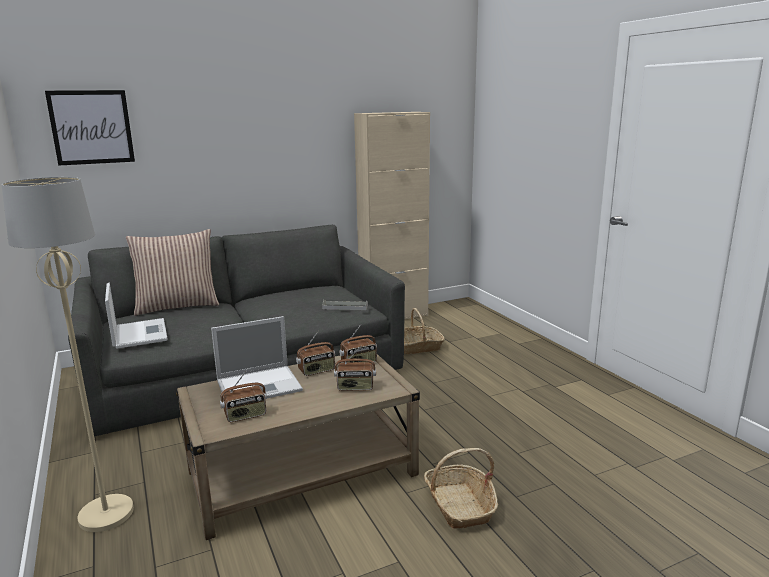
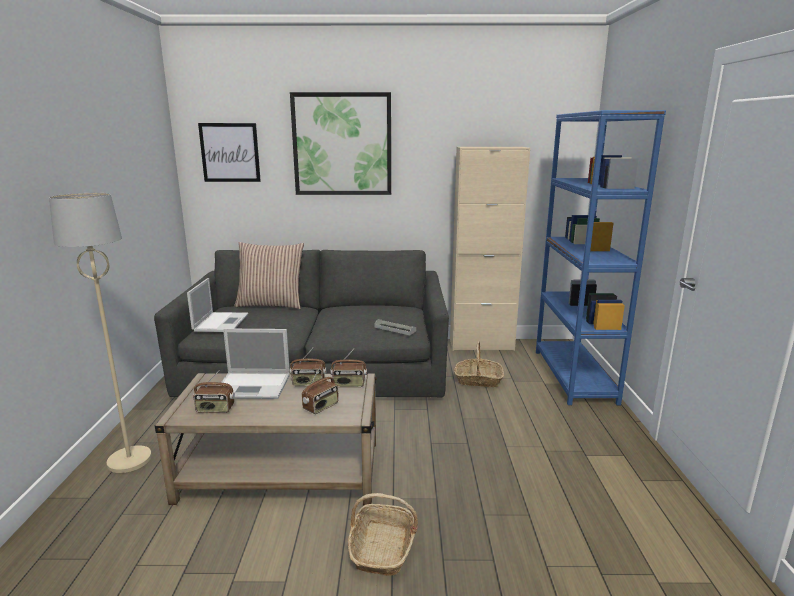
camera: 25 degrees right, 0 degrees up
radio [334,346,376,391] -> radio turned 75 degrees counterclockwise [302,367,339,414]
none -> picture [290,92,391,195]
none -> blue bookcase [536,110,666,405]

